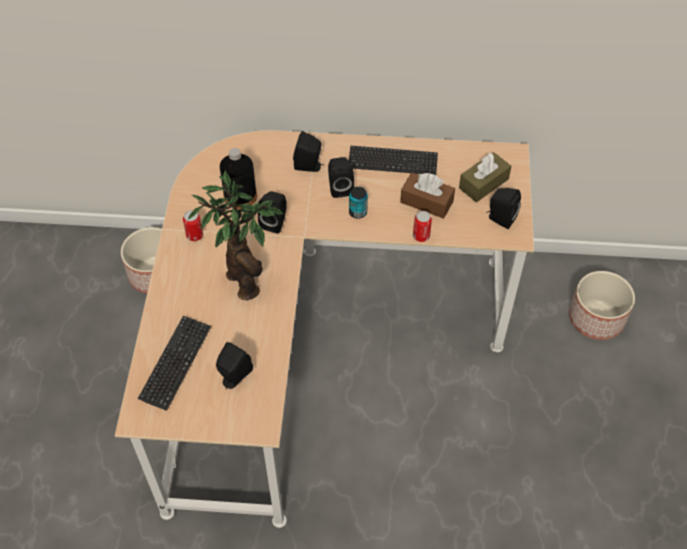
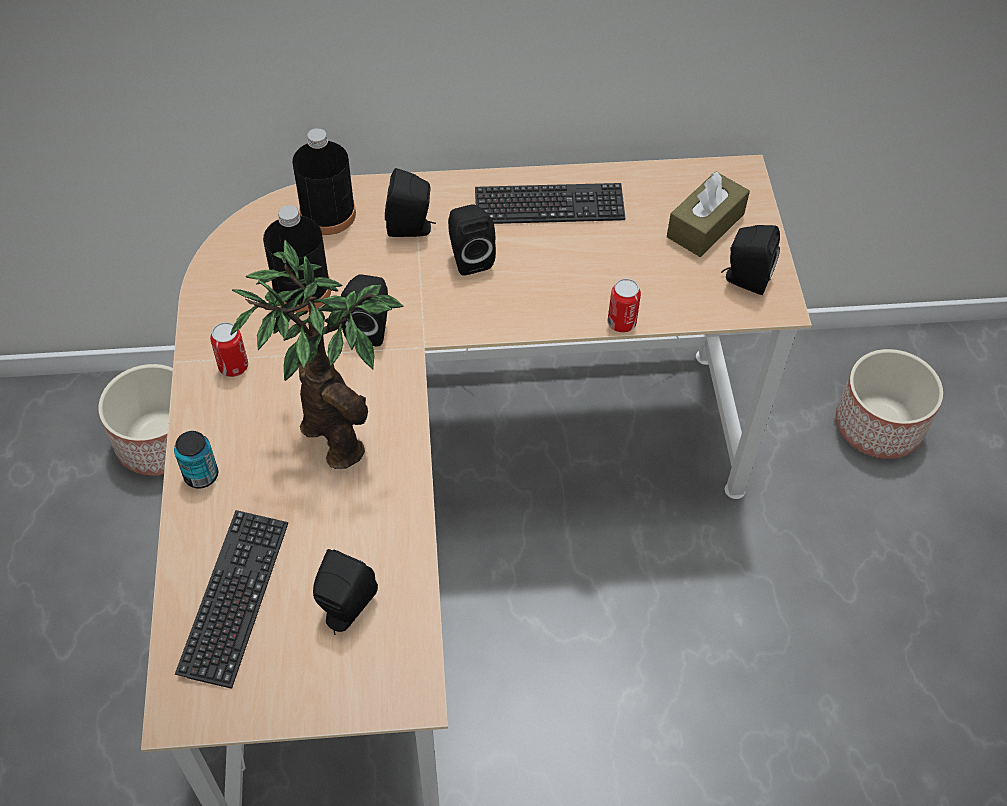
camera: 10 degrees left, 0 degrees up
can [349,187,368,219] -> can moved to [174,431,218,488]
brown tissue box [400,172,455,219] -> none
none -> black bottle [292,128,356,235]

